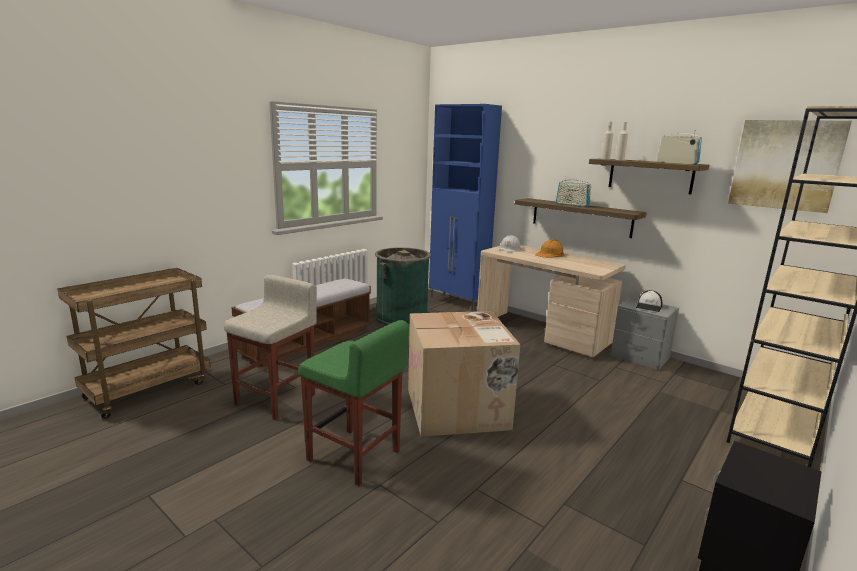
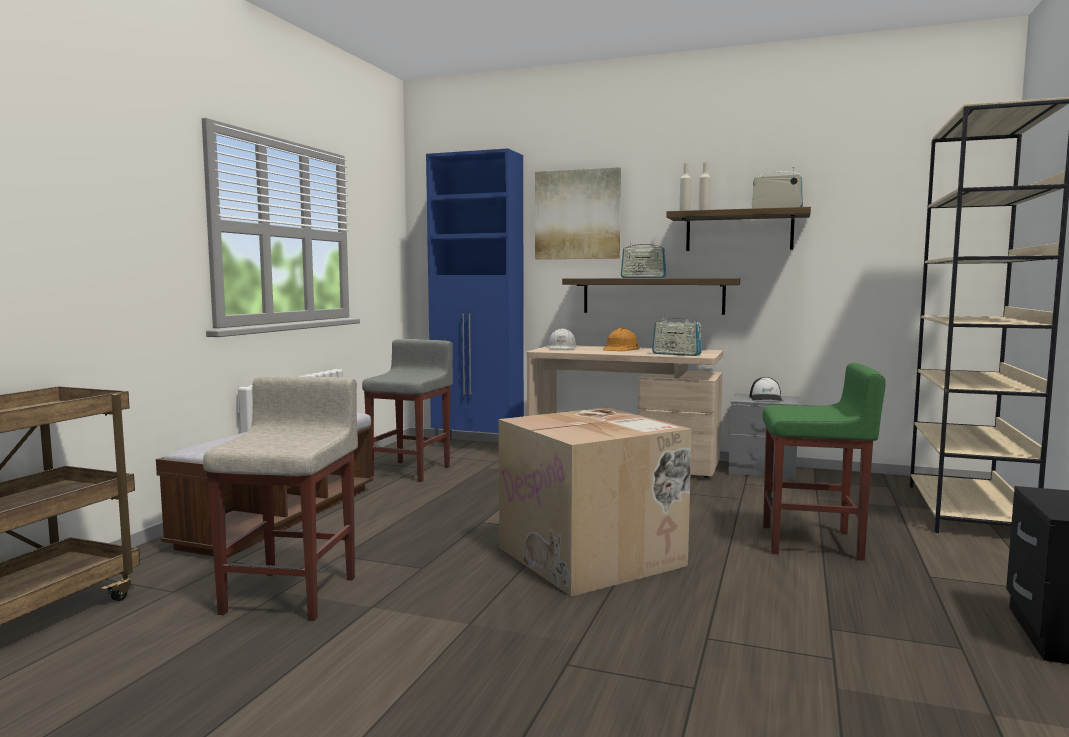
camera: 20 degrees left, 10 degrees down
green stool [298,320,409,486] -> green stool moved to [762,363,886,561]
green trash can [375,247,431,328] -> grey stool [362,339,453,482]
picture [728,120,852,213] -> picture moved to [535,167,621,259]
none -> radio [652,314,702,356]

